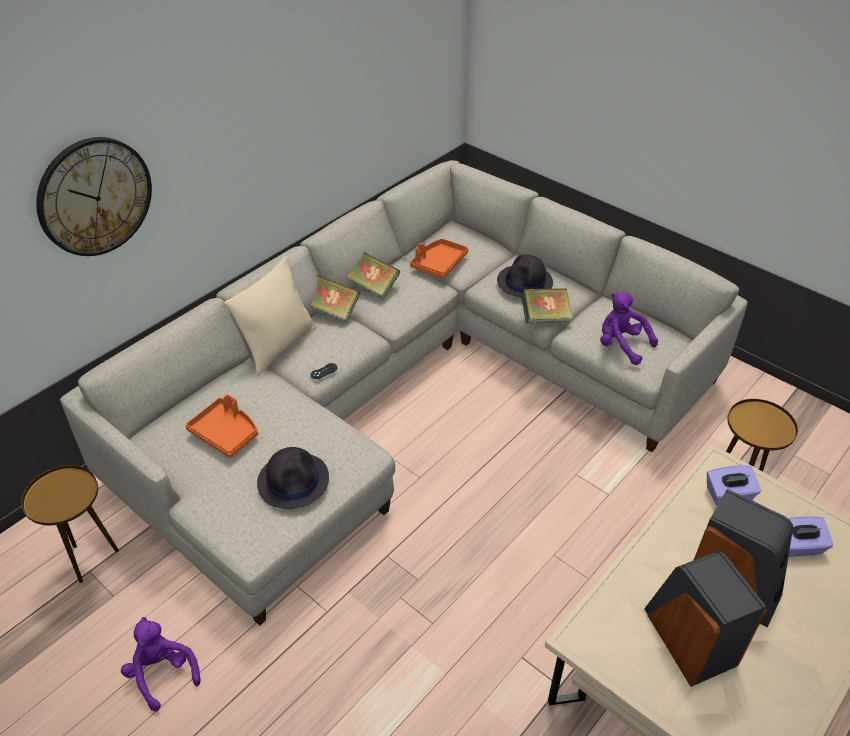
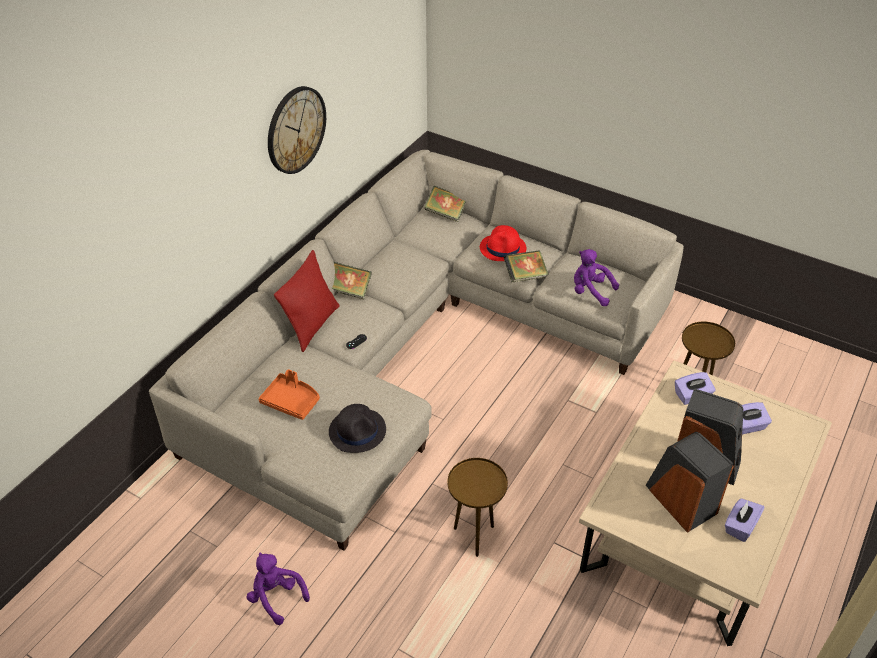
camera: 10 degrees left, 0 degrees up
brown side table [21,465,119,583] -> brown side table moved to [447,458,508,557]
wall clock [36,137,152,256] -> wall clock moved to [268,86,326,174]
beige pillow [224,256,316,376] -> red pillow [274,250,340,352]
book [347,252,400,299] -> book moved to [424,186,466,222]
orange tray [410,239,468,279] -> none
black hat [497,254,553,297] -> red hat [480,225,526,261]
none -> purple tissue box [725,498,764,542]

